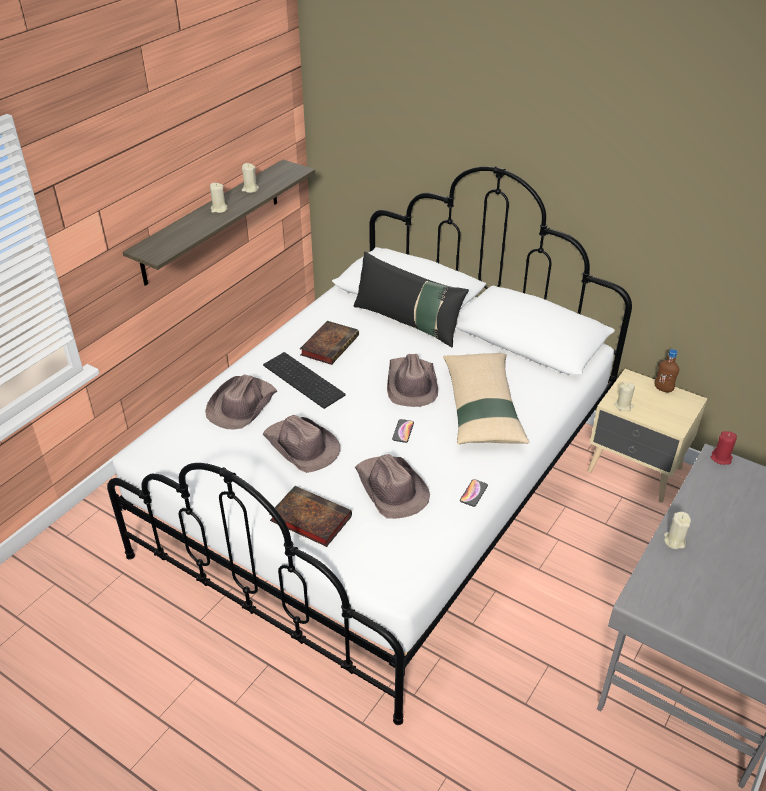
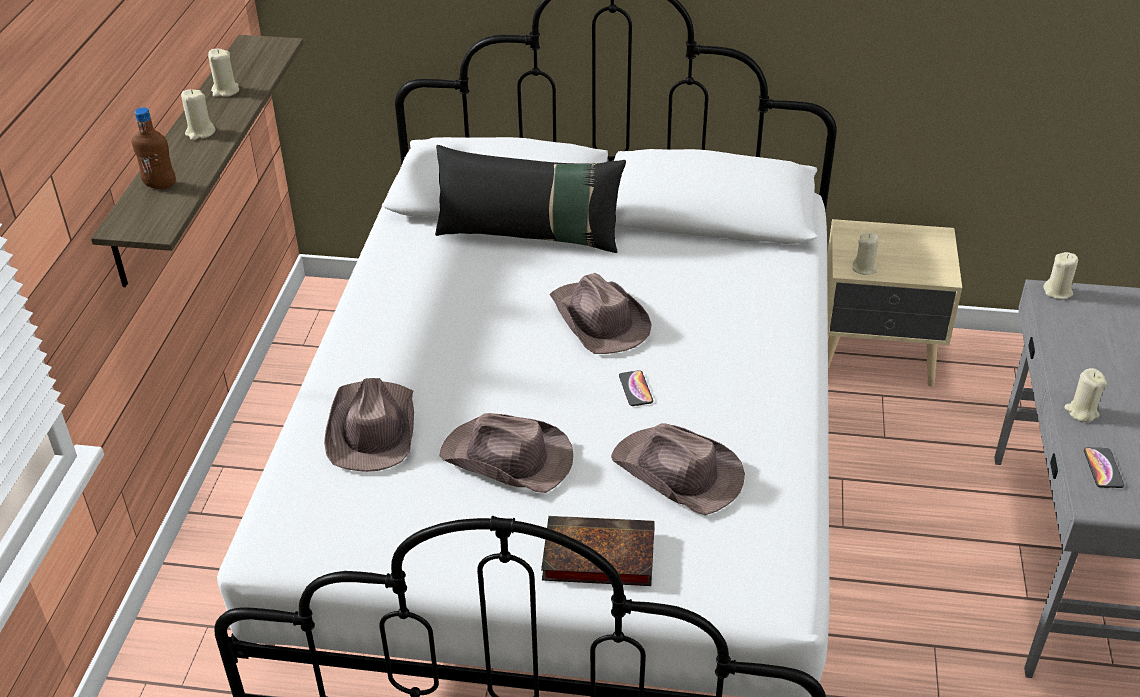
camera: 25 degrees left, 0 degrees up
keyboard [263,352,345,409] -> none
book [300,321,359,365] -> none
beige pillow [443,353,529,444] -> none
phone [460,479,488,507] -> phone moved to [1084,448,1124,488]
brown bottle [655,349,679,393] -> brown bottle moved to [132,107,176,189]
red candle [711,431,737,465] -> beige candle [1043,252,1078,299]

